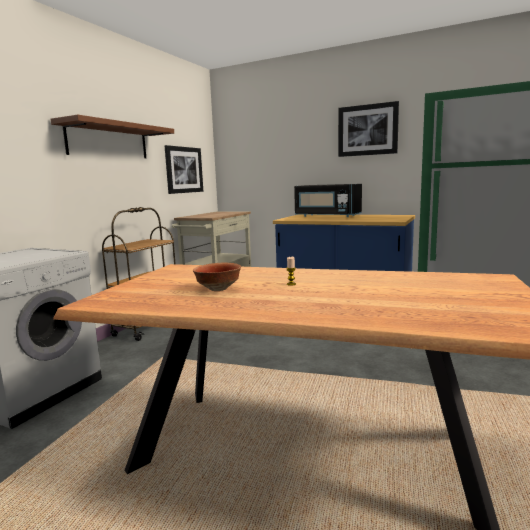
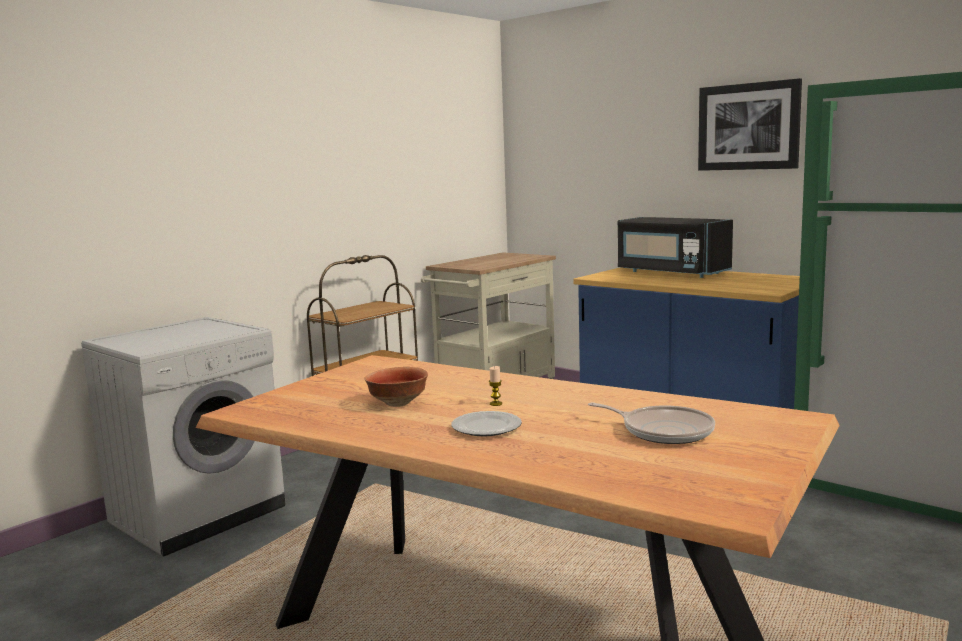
camera: 15 degrees right, 0 degrees up
brown shelf [51,115,174,158] -> none
picture [165,145,203,194] -> none
none -> plate [451,411,522,437]
none -> frying pan [588,403,715,444]

